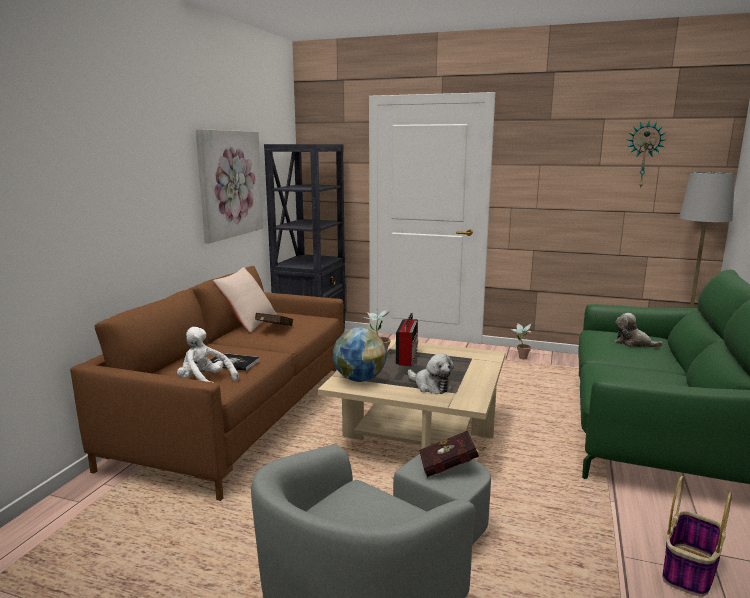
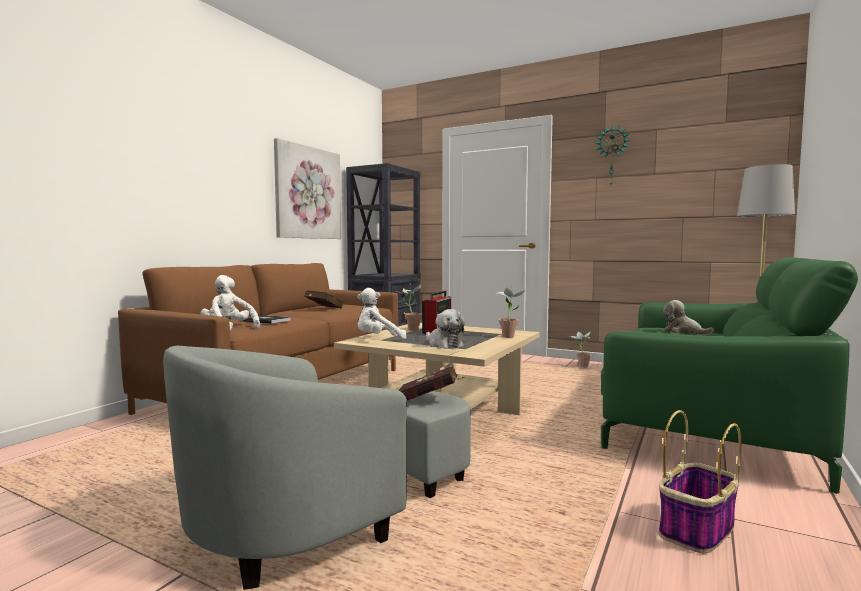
camera: 10 degrees right, 10 degrees down
beige pillow [213,267,277,333] -> none
globe [333,328,386,382] -> white plush toy [357,288,407,339]
wall clock [628,121,666,189] -> wall clock moved to [595,125,630,185]
none -> potted plant [495,286,526,338]

